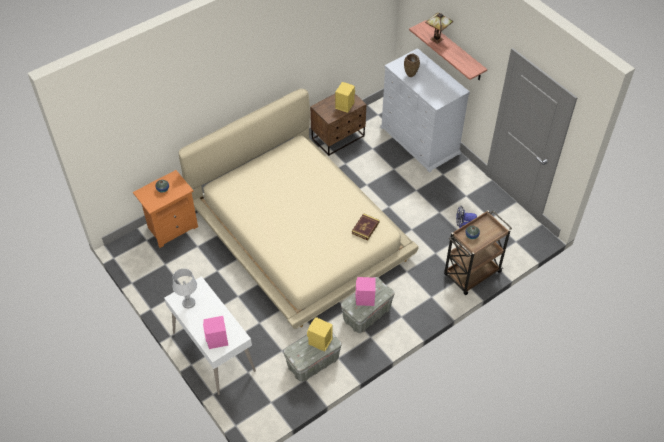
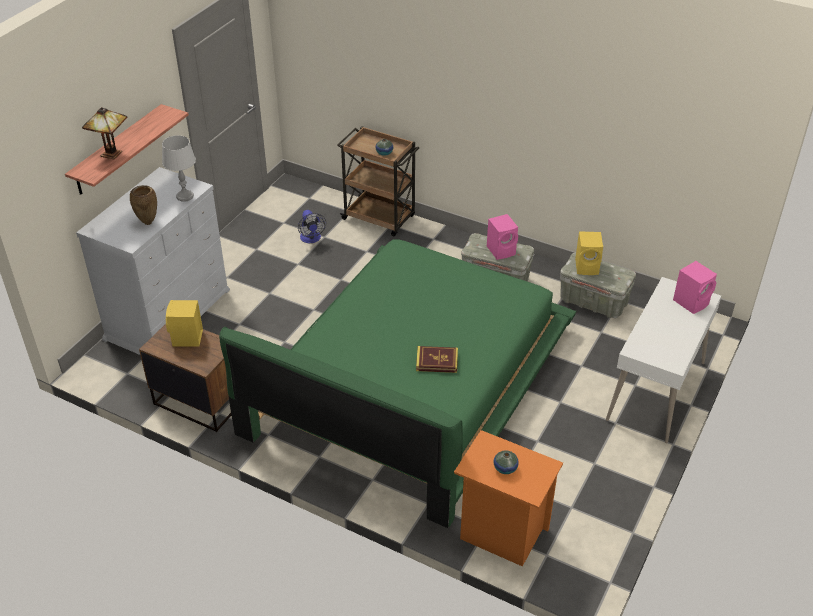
camera: 115 degrees left, 10 degrees down
grey table lamp [173,268,197,308] -> grey table lamp moved to [162,135,196,202]
beige bed [179,89,419,329] -> green bed [219,239,576,528]
book [352,213,380,241] -> book moved to [416,346,458,373]

